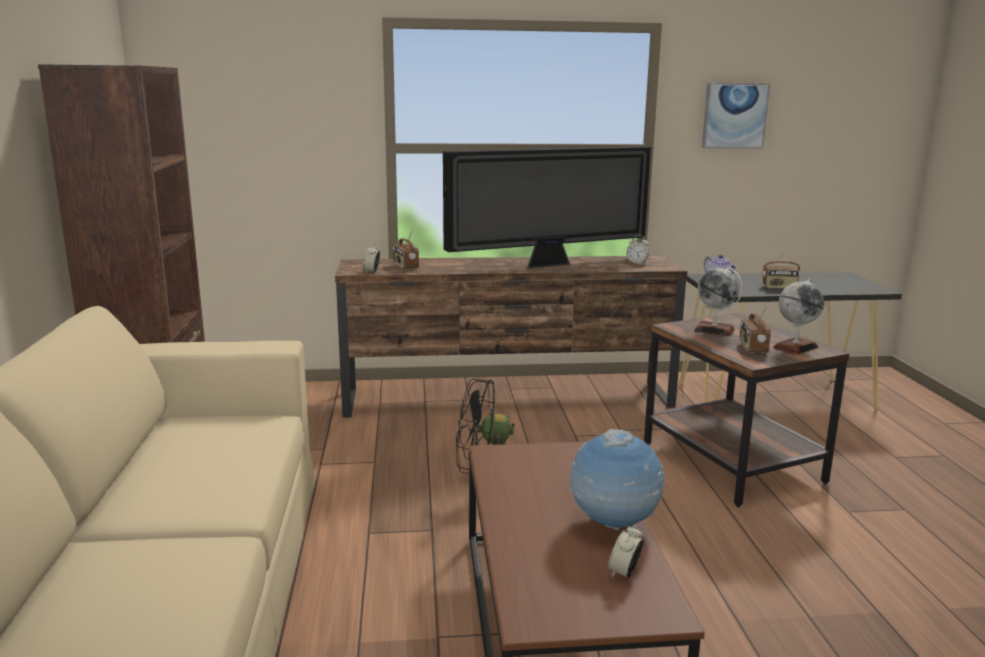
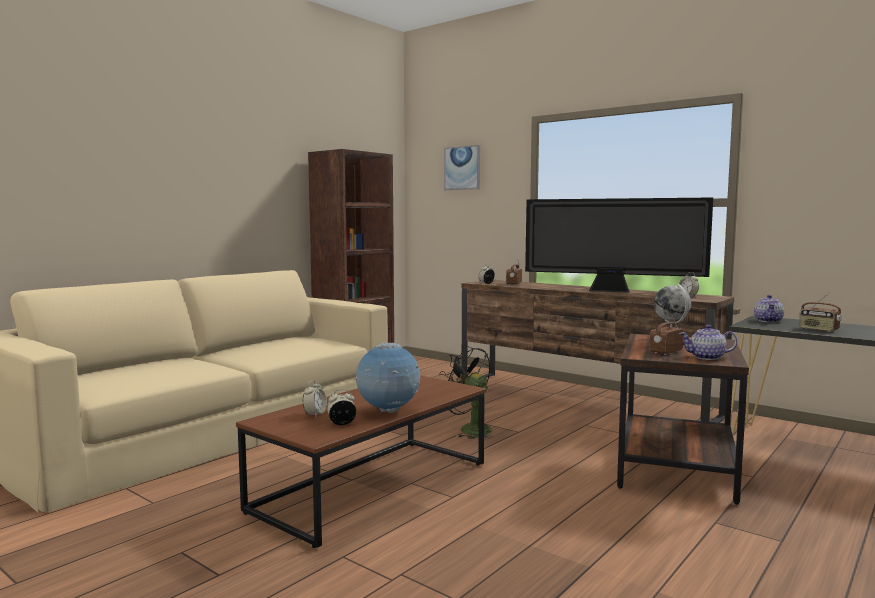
camera: 45 degrees right, 10 degrees down
picture [702,83,770,148] -> picture moved to [444,145,480,190]
globe [773,278,824,355] -> teapot [679,325,737,360]
none -> alarm clock [303,380,327,418]

